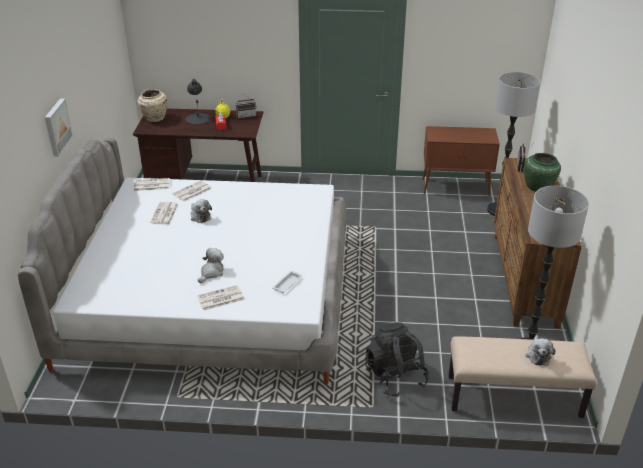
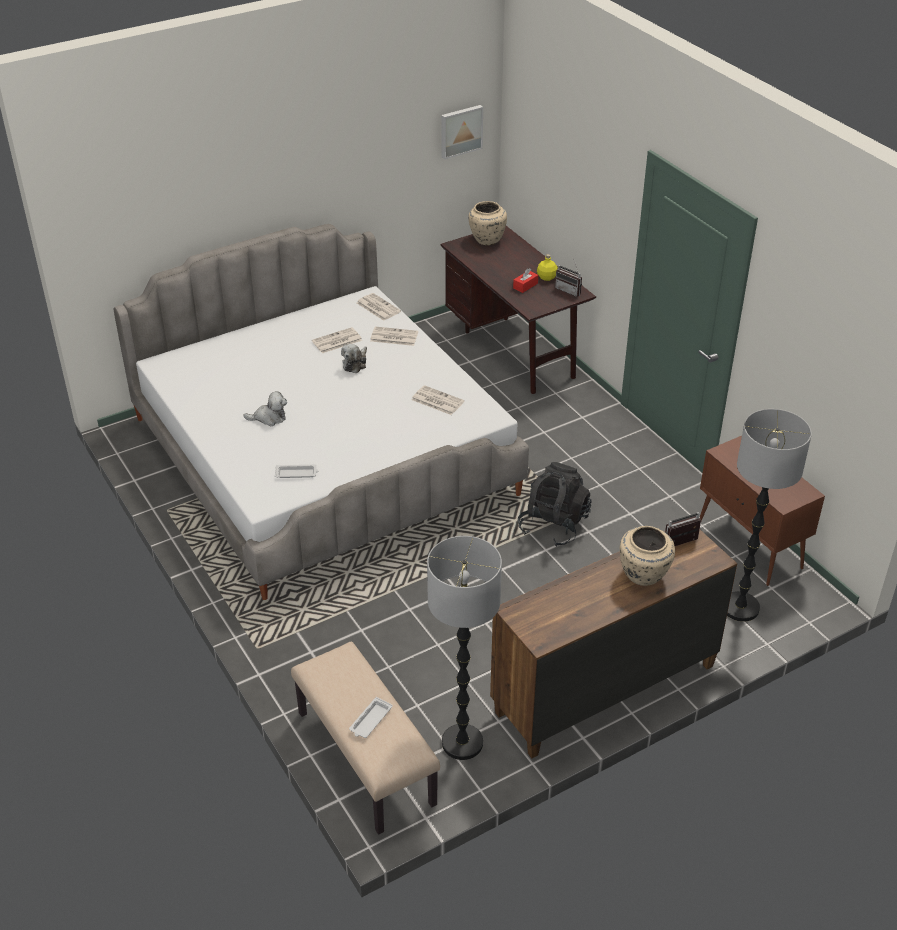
camera: 55 degrees right, 5 degrees up
picture [45,98,73,157] -> picture moved to [441,105,483,159]
black table lamp [186,79,211,125] -> none
newspaper [197,285,245,311] -> newspaper moved to [411,385,464,415]
black backpack [365,322,429,397] -> black backpack moved to [518,462,592,547]
green vase [524,153,561,191] -> beige vase [620,526,675,586]
plush toy [525,335,555,366] -> white tray [349,697,393,738]

